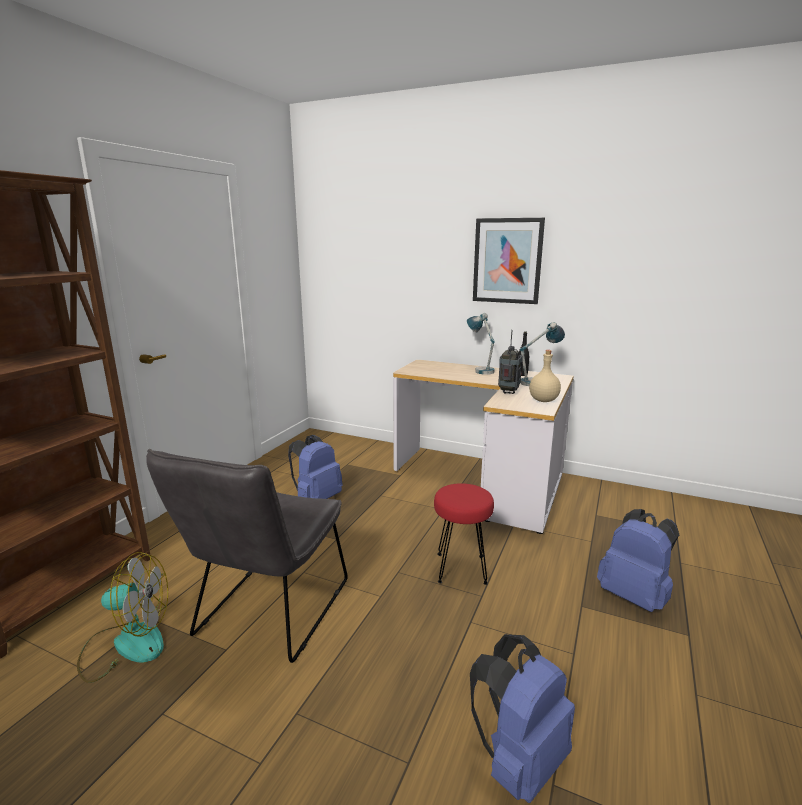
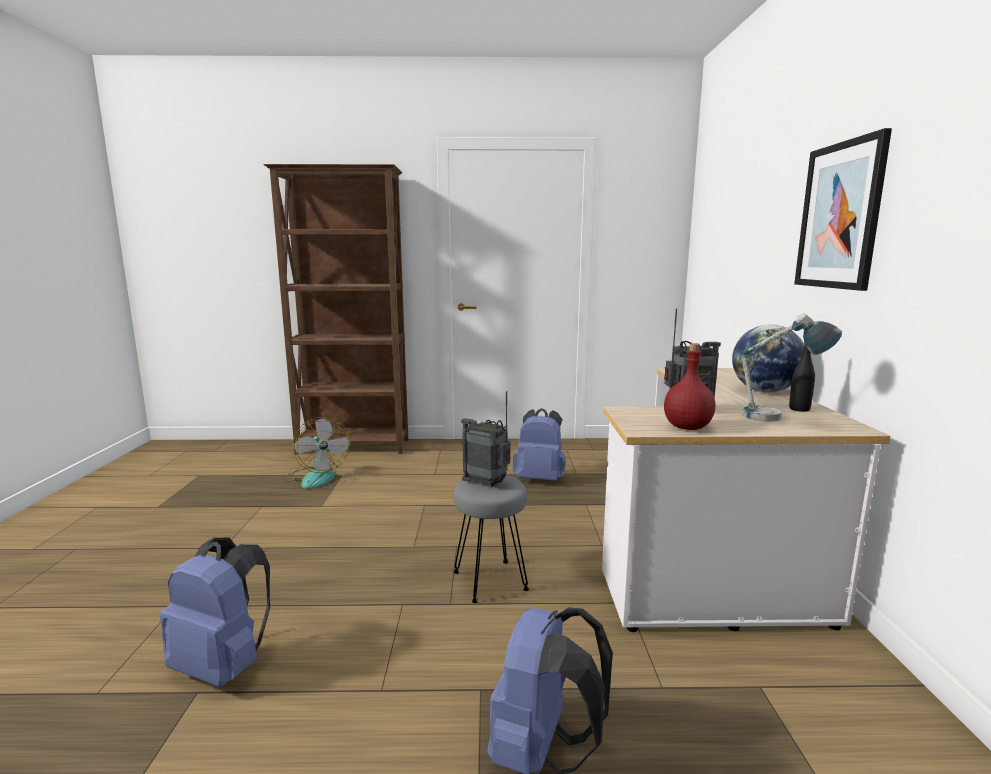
camera: 65 degrees right, 5 degrees down
grey chair [146,449,348,663] -> none
red stool [434,483,494,585] -> grey stool [454,476,529,603]
table lamp [467,313,495,375] -> globe [732,324,804,392]
beige bottle [529,350,561,402] -> red bottle [664,343,716,430]
none -> radio [461,391,511,487]

